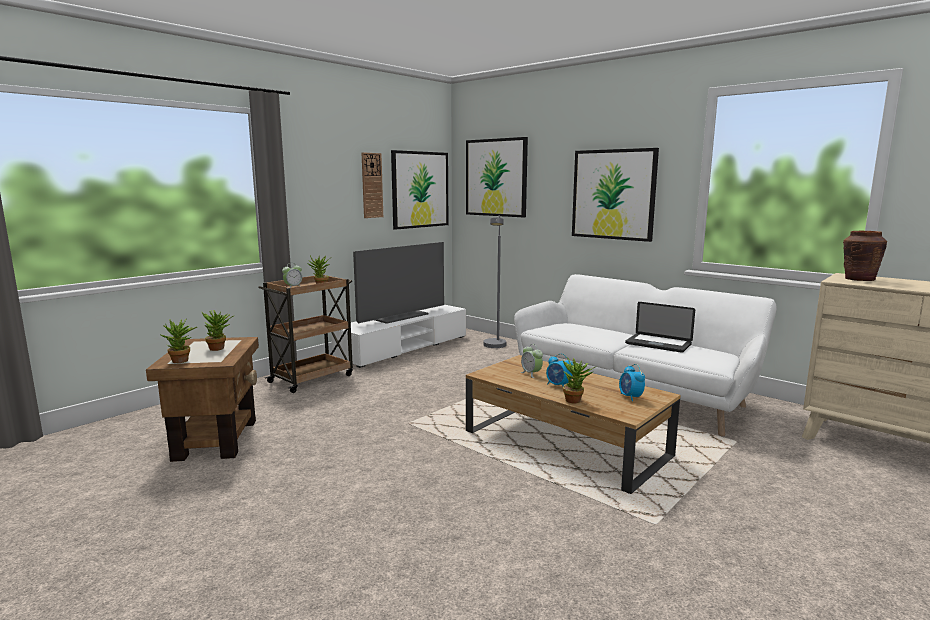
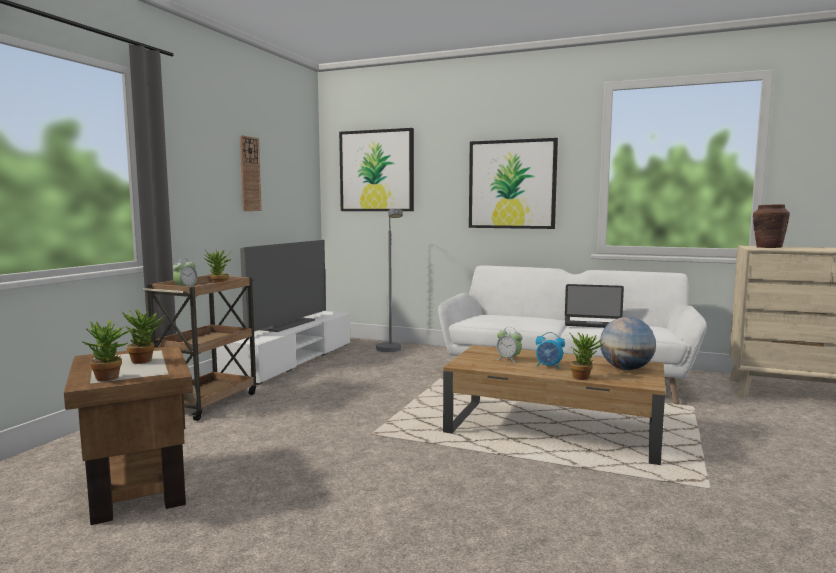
camera: 20 degrees left, 5 degrees down
picture [391,150,448,230] -> none
alarm clock [619,364,645,401] -> globe [600,317,656,370]

